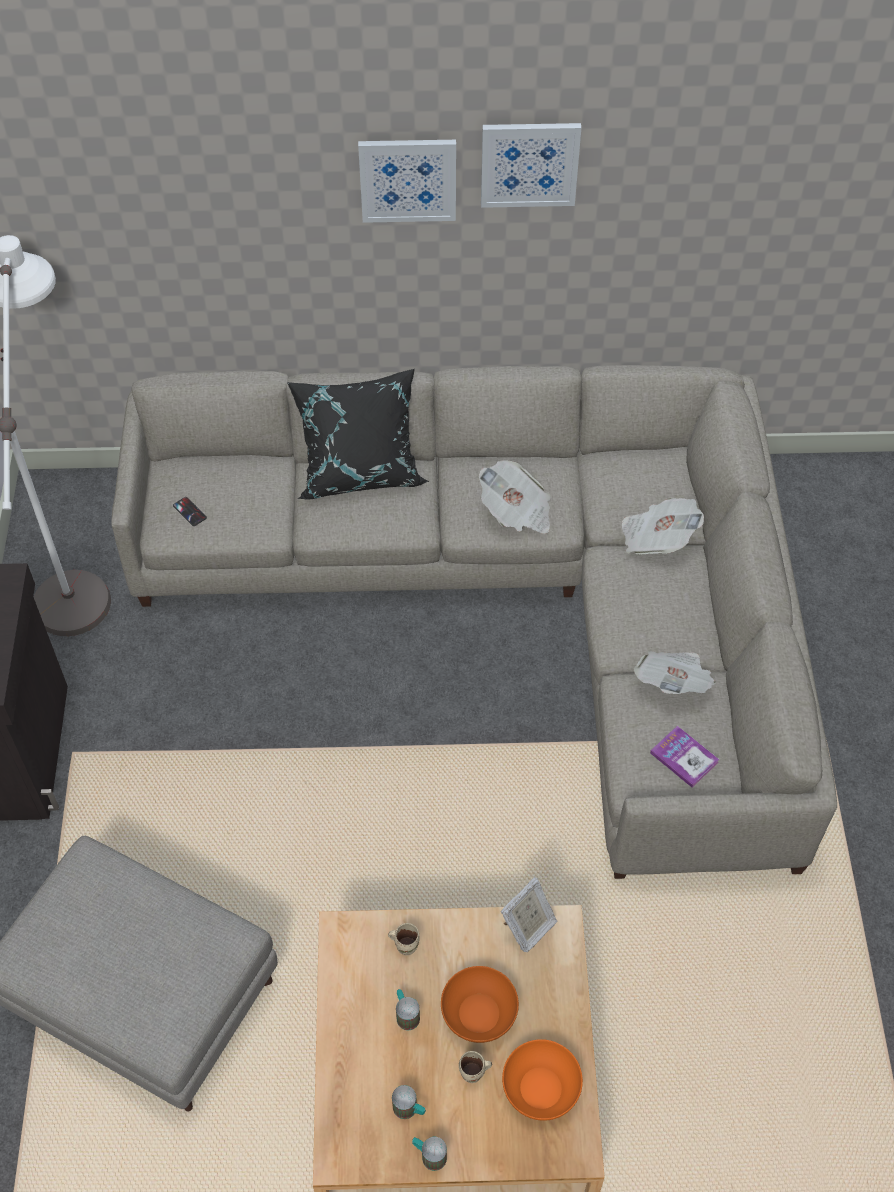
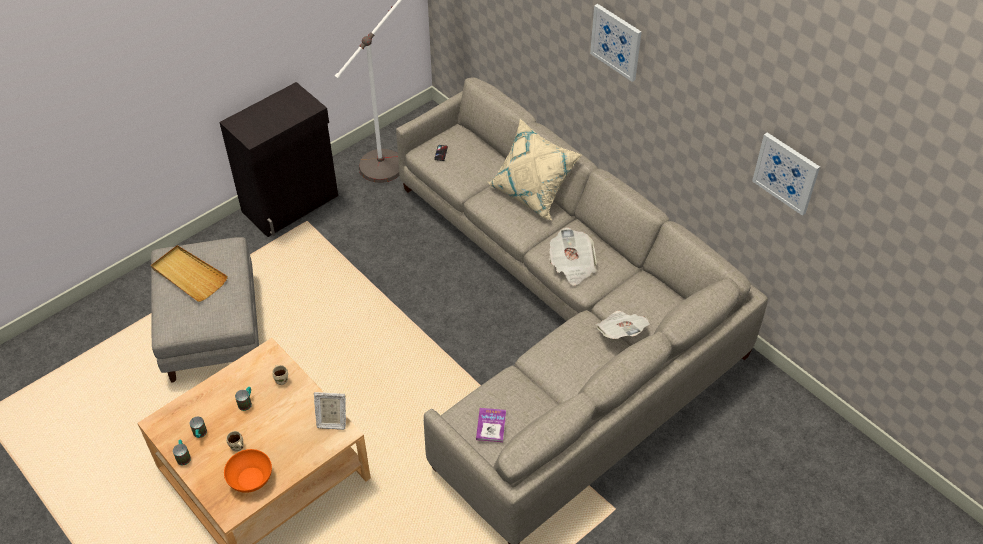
camera: 50 degrees right, 5 degrees down
black pillow [287,369,429,500] -> beige pillow [488,119,582,221]
orange bowl [441,966,519,1043] -> none
picture [481,123,581,208] -> picture moved to [752,133,820,216]
newspaper [634,651,716,694] -> none
none -> beige tray [151,245,228,302]

